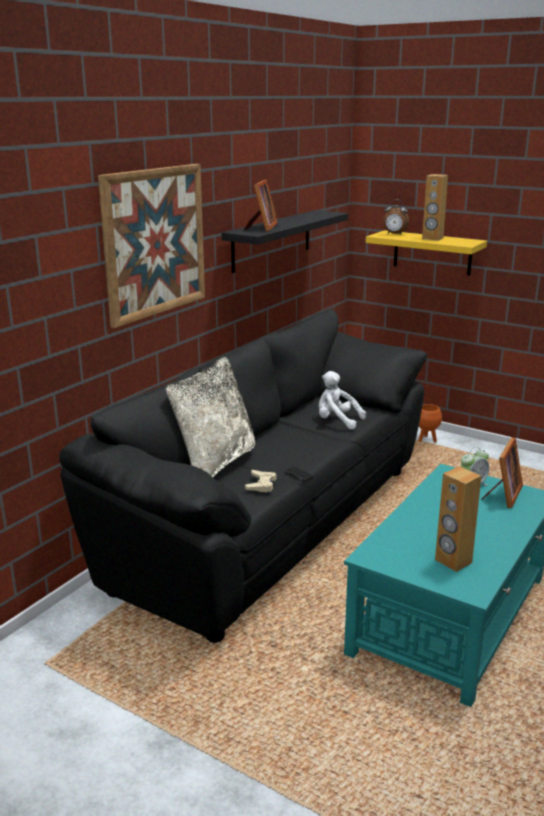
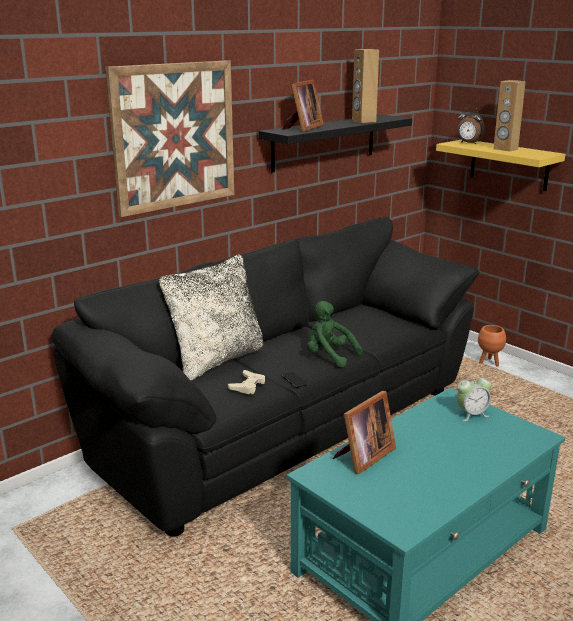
camera: 15 degrees right, 0 degrees up
white plush toy [319,371,366,429] -> none
brown speaker [435,466,481,572] -> brown speaker moved to [352,49,379,123]
picture frame [481,437,523,508] -> picture frame moved to [333,391,396,474]
none -> green plush toy [307,301,363,368]

